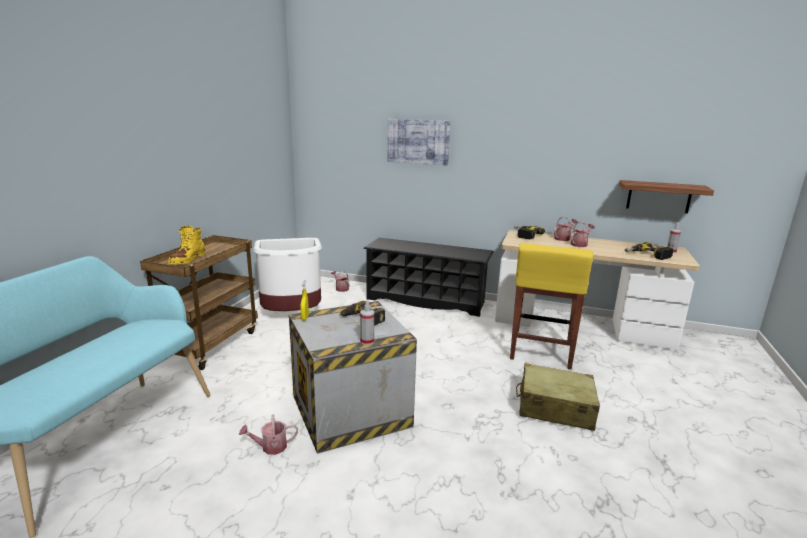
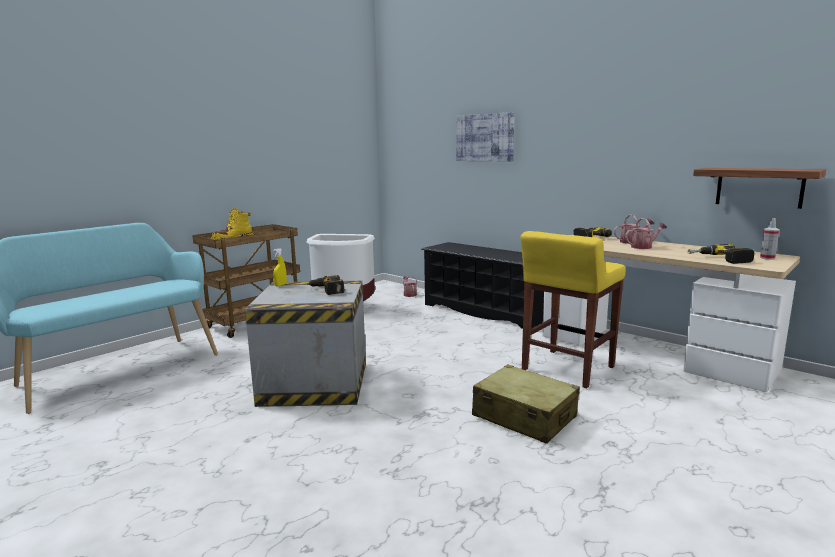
camera: 25 degrees right, 5 degrees down
watering can [239,414,298,455] -> none
spray bottle [360,300,374,345] -> none

